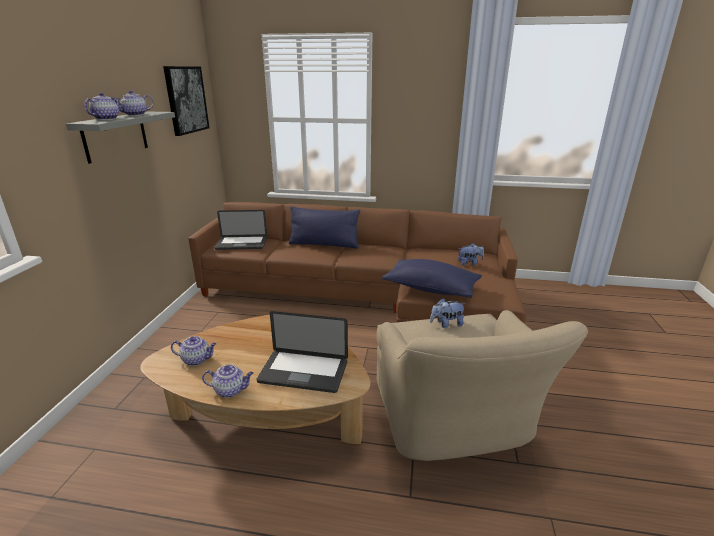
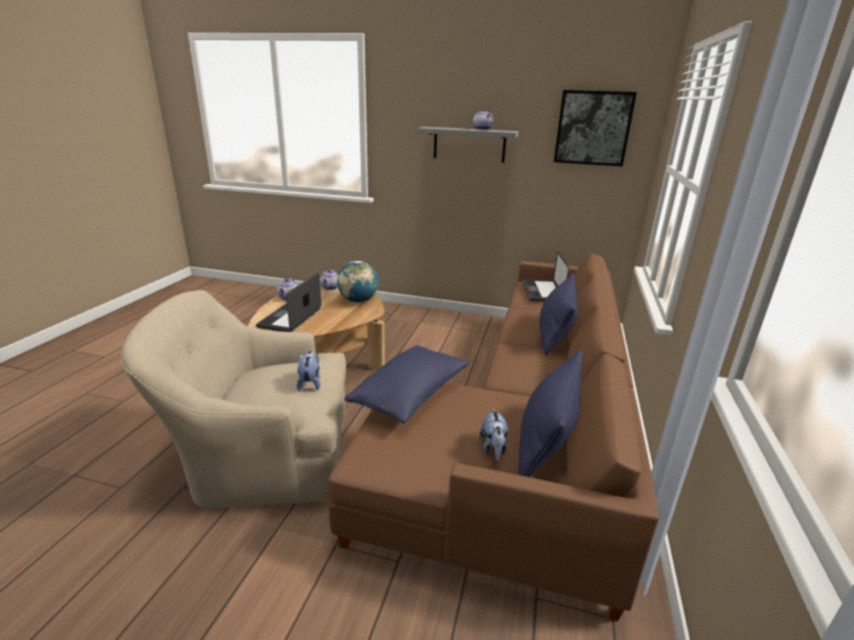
camera: 95 degrees right, 0 degrees up
teapot [84,92,120,120] -> none
none -> globe [337,261,379,303]
none -> blue pillow [518,350,583,477]

